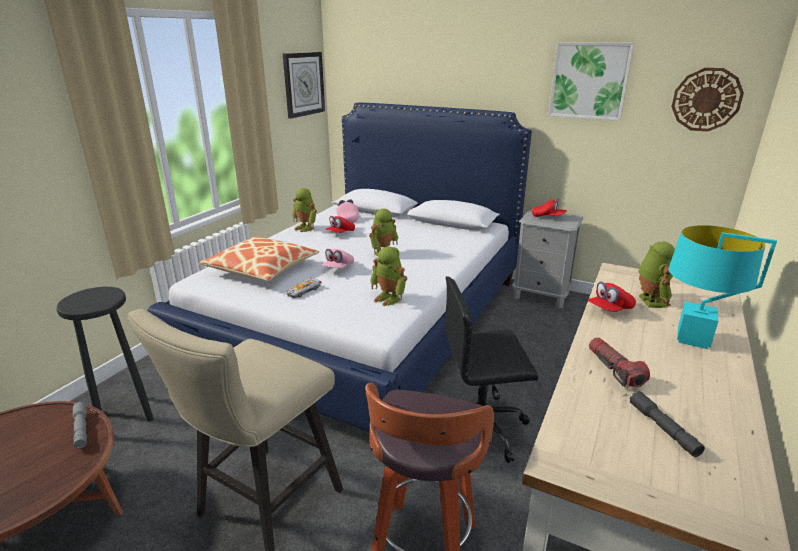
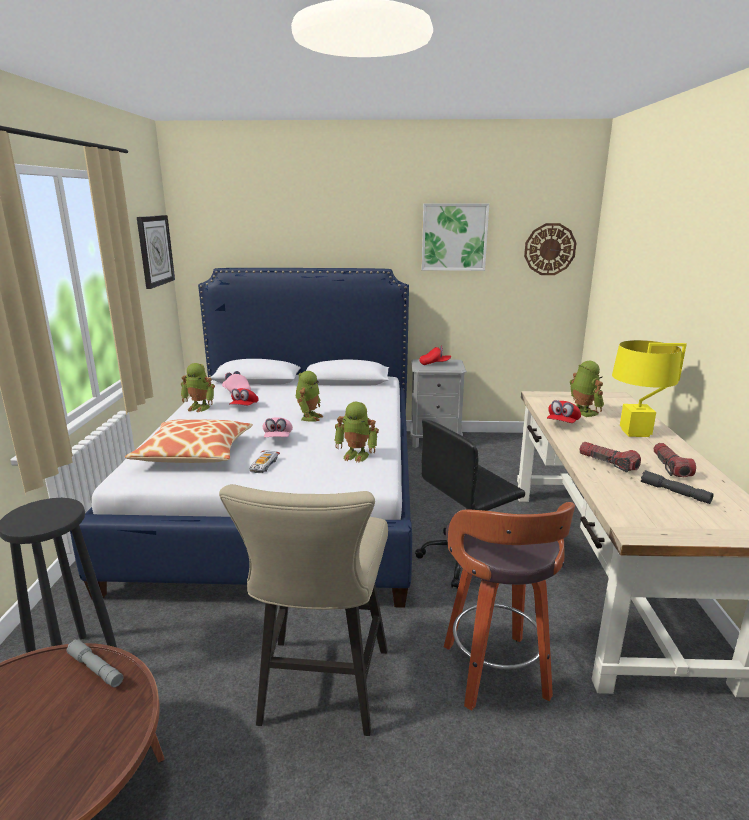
camera: 25 degrees left, 5 degrees down
turquoise table lamp [669,225,777,349] -> yellow table lamp [612,340,687,437]
none -> flashlight [653,443,696,477]

